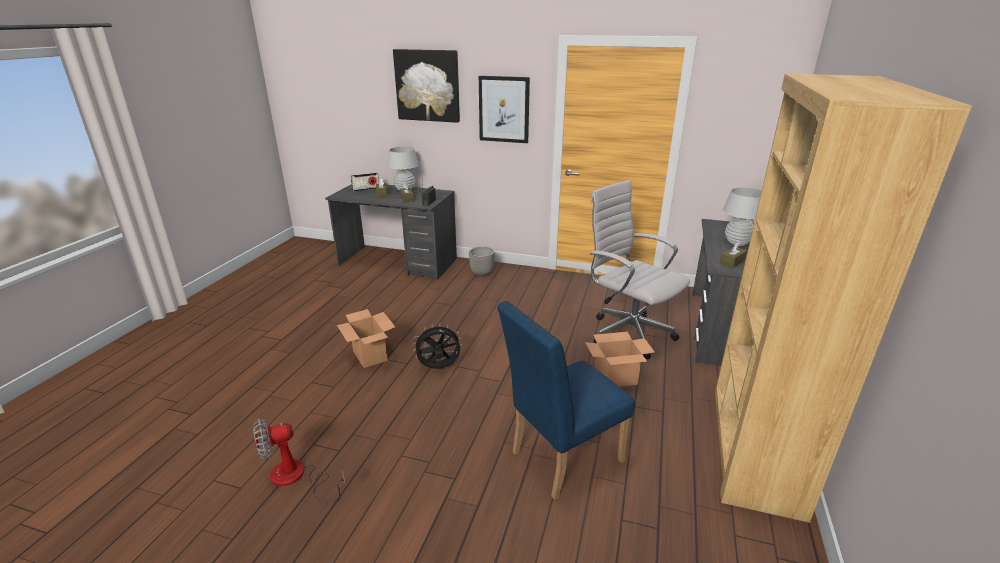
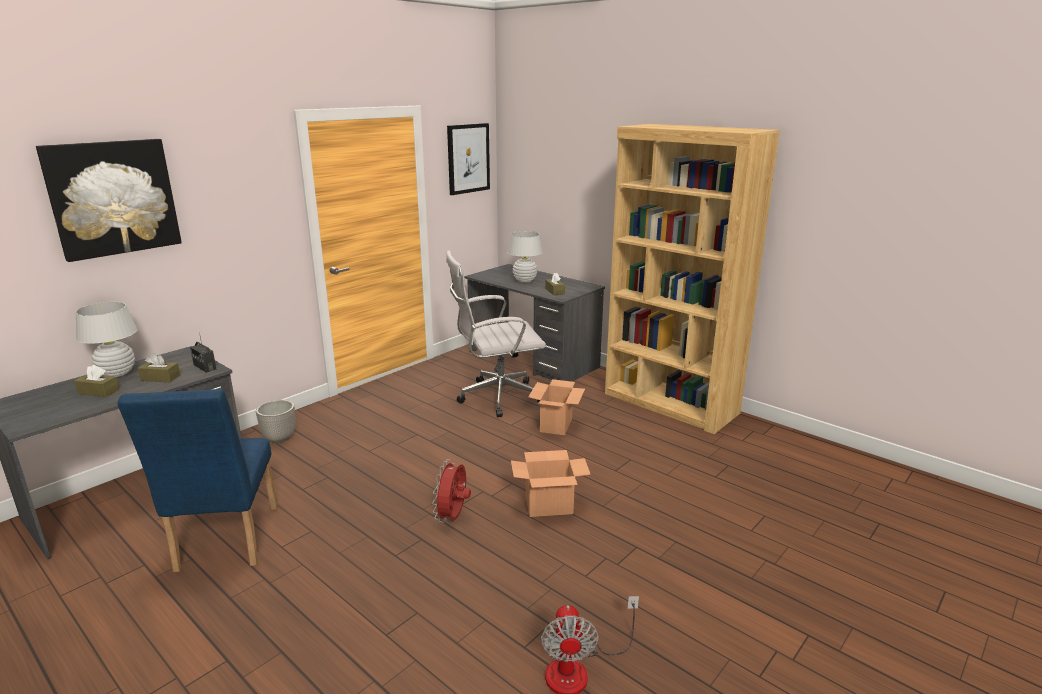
camera: 65 degrees left, 5 degrees down
cardboard box [337,309,395,368] -> cardboard box moved to [511,450,591,517]
radio [351,173,379,191] -> none
black fan [412,323,462,369] -> red fan [432,459,471,523]
picture [479,76,530,143] -> picture moved to [447,123,490,195]
blue chair [497,301,635,500] -> blue chair moved to [117,389,278,572]

